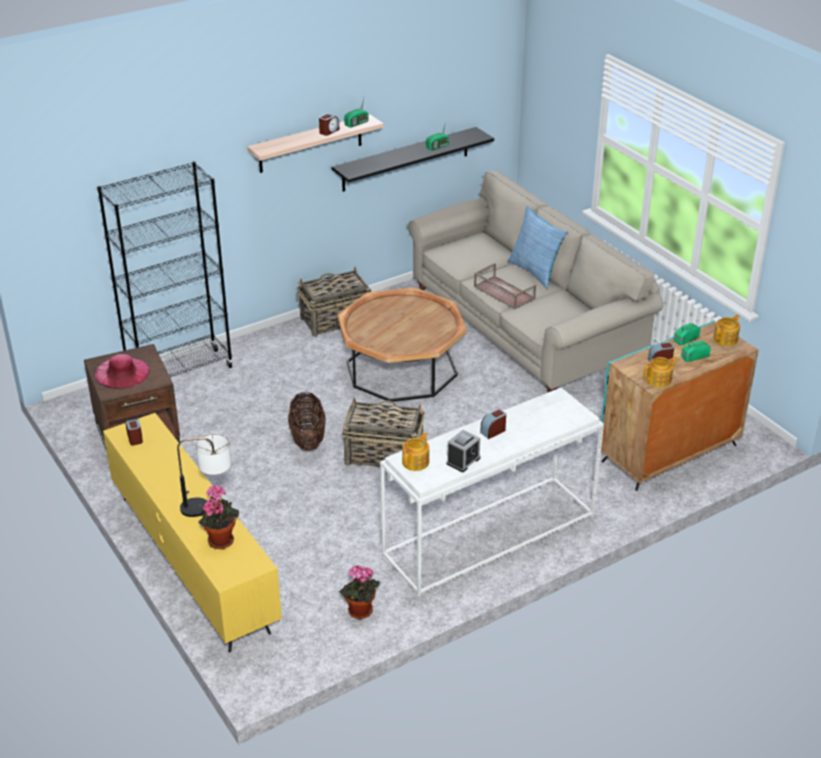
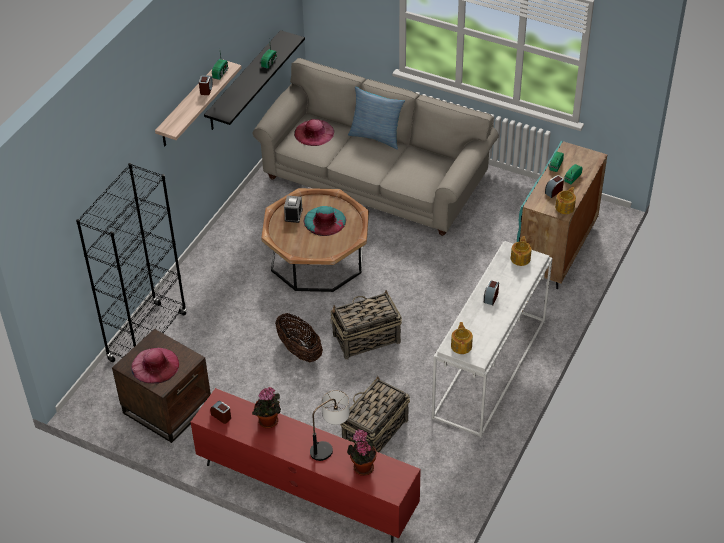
camera: 30 degrees left, 10 degrees up
yellow tv stand [103,413,282,652] -> red tv stand [191,388,421,543]
basket [298,267,372,337] -> basket moved to [340,376,410,452]
potted plant [339,565,380,619] -> potted plant moved to [252,387,281,428]
alarm clock [447,430,480,472] -> alarm clock moved to [284,195,303,223]
brown tray [474,263,536,309] -> none
teapot [713,314,740,346] -> teapot moved to [511,236,532,266]
none -> pink hat [294,119,334,146]
none -> turquoise hat [304,206,346,236]

